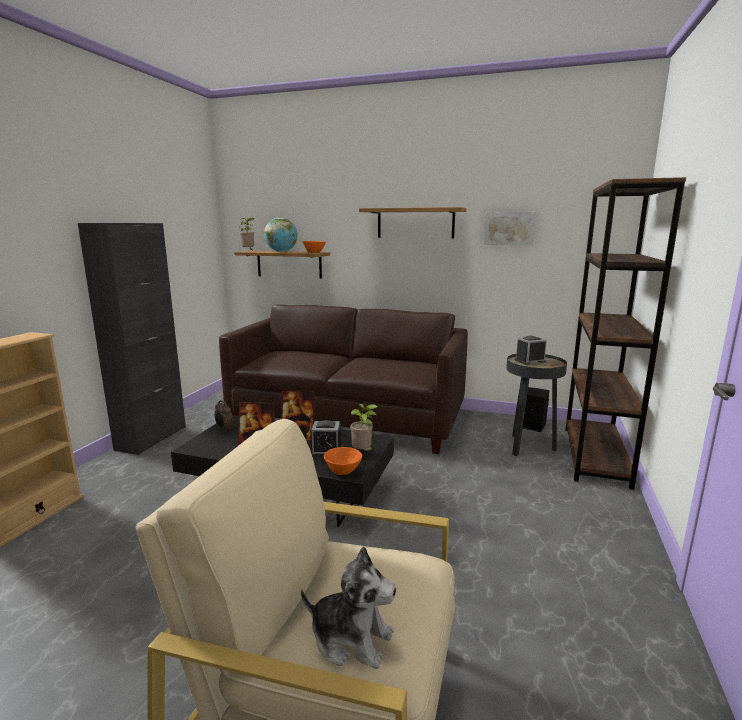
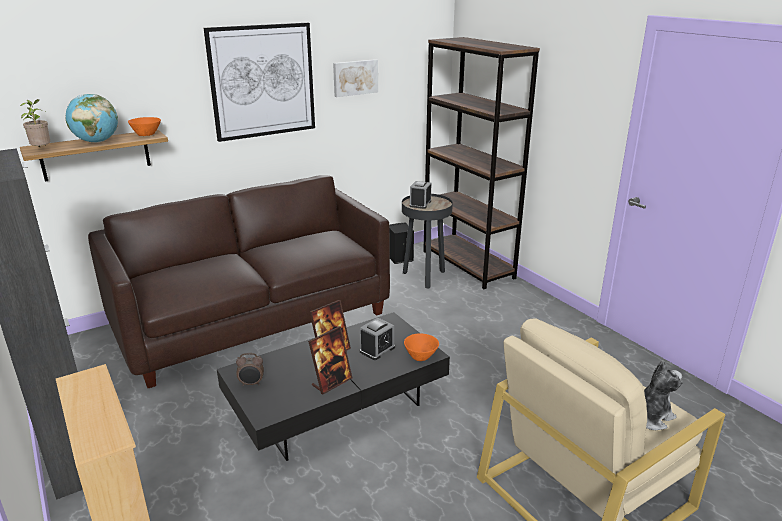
camera: 50 degrees left, 10 degrees up
potted plant [350,404,378,451] -> none
shelf [359,207,466,238] -> picture [204,23,315,142]

